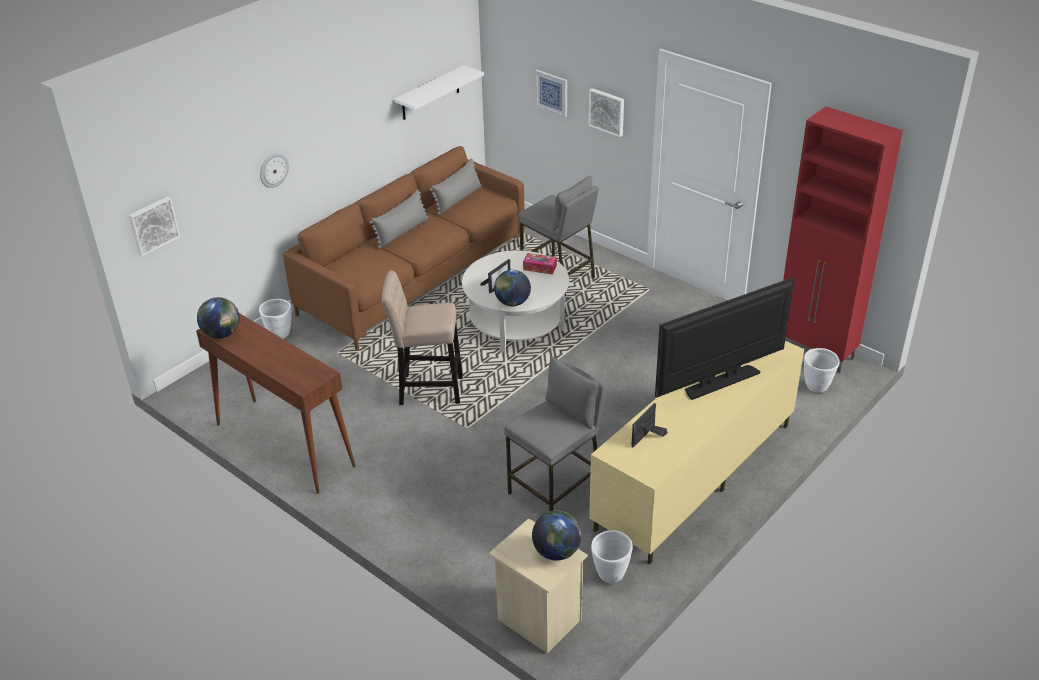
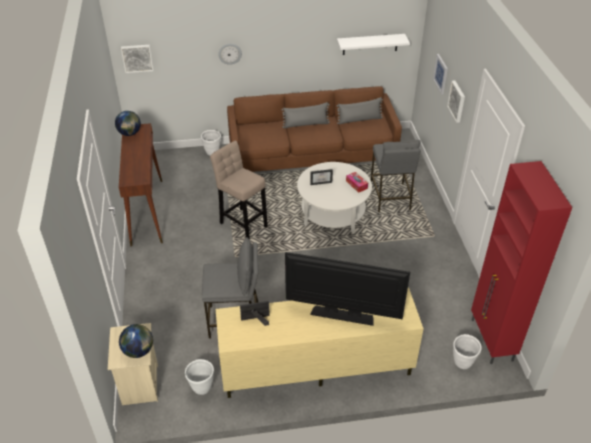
camera: 40 degrees right, 5 degrees up
globe [494,270,531,306] -> none

